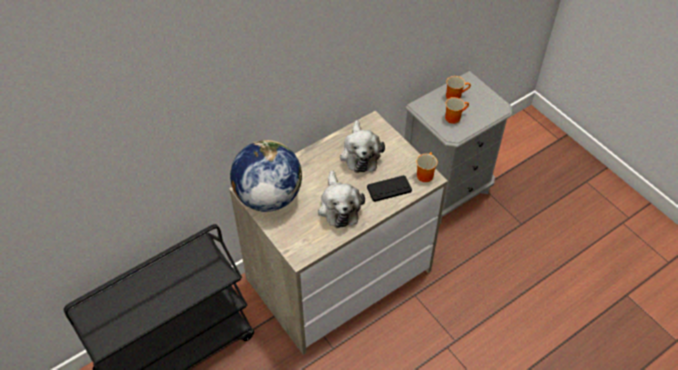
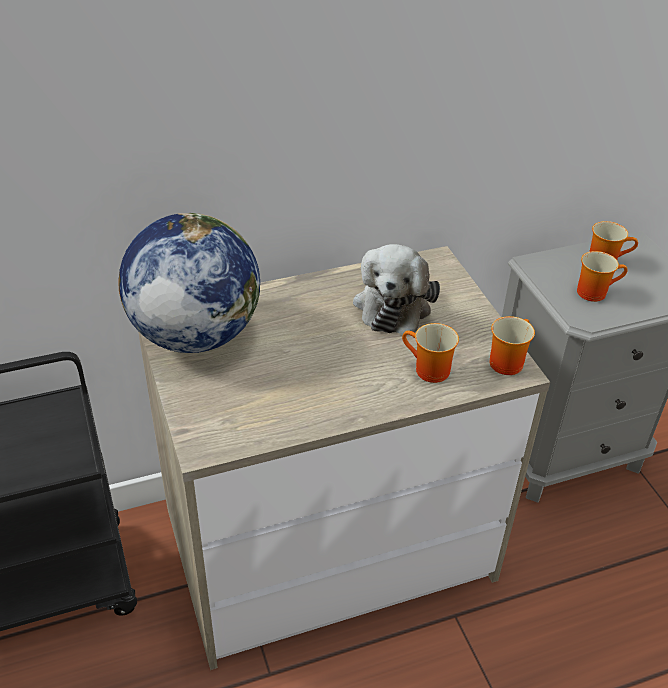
camera: 15 degrees right, 10 degrees down
plush toy [318,170,365,228] -> none
black game controller [367,175,412,202] -> mug [402,323,459,383]

